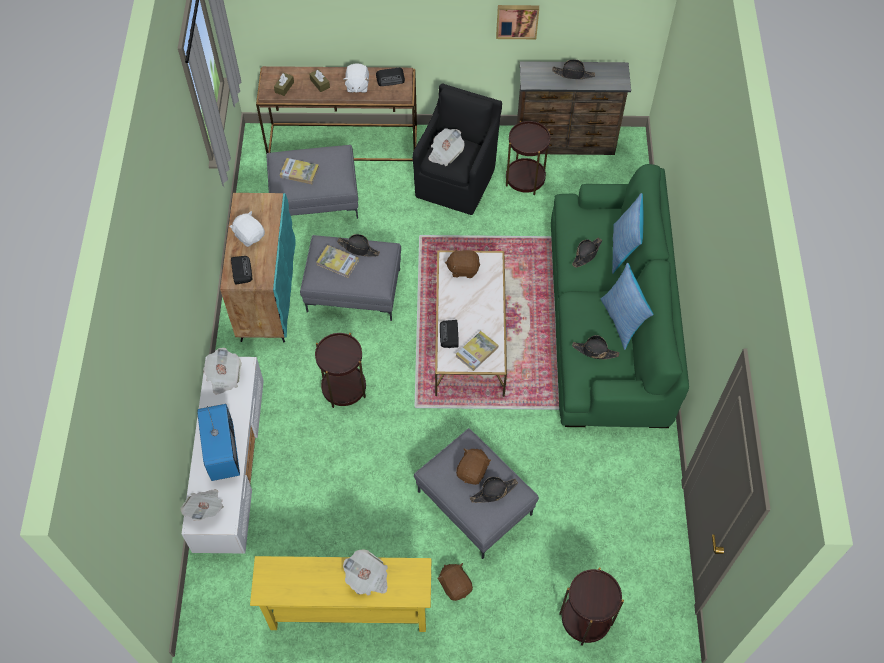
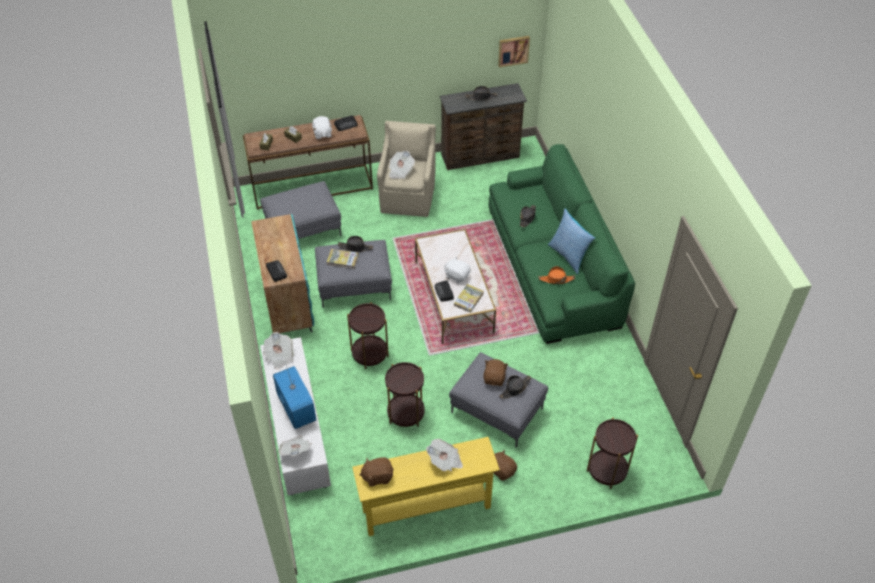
camera: 15 degrees left, 10 degrees down
white plush toy [230,211,265,247] -> white plush toy moved to [445,256,471,284]
book [280,158,319,184] -> none
black armchair [412,83,502,215] -> beige armchair [377,121,436,217]
brown plush toy [445,247,480,278] -> brown plush toy moved to [359,457,394,487]
picture [496,5,539,39] -> picture moved to [498,36,530,67]
brown side table [506,121,551,195] -> brown side table moved to [385,362,425,427]
black hat [572,335,619,359] -> orange hat [538,266,575,284]
pillow [612,193,643,274] -> none

